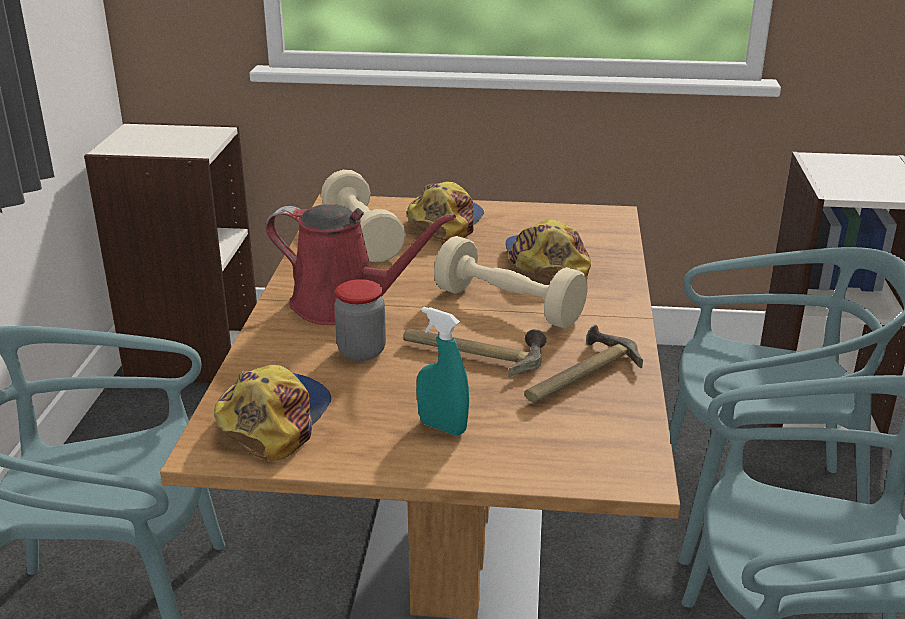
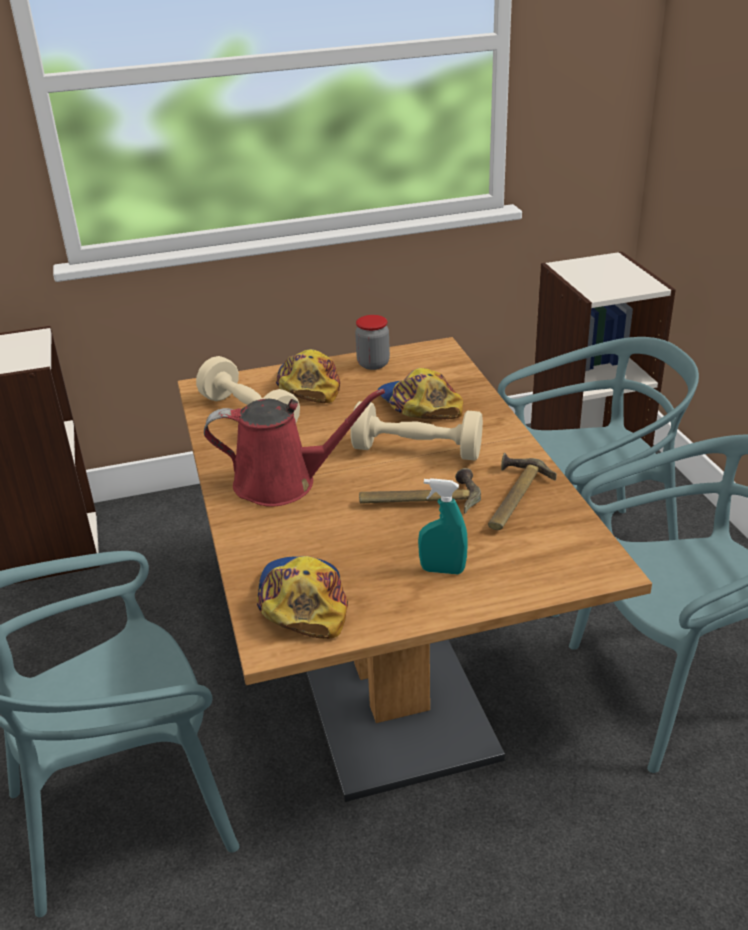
camera: 20 degrees left, 5 degrees up
jar [334,279,386,361] -> jar moved to [355,315,390,370]

